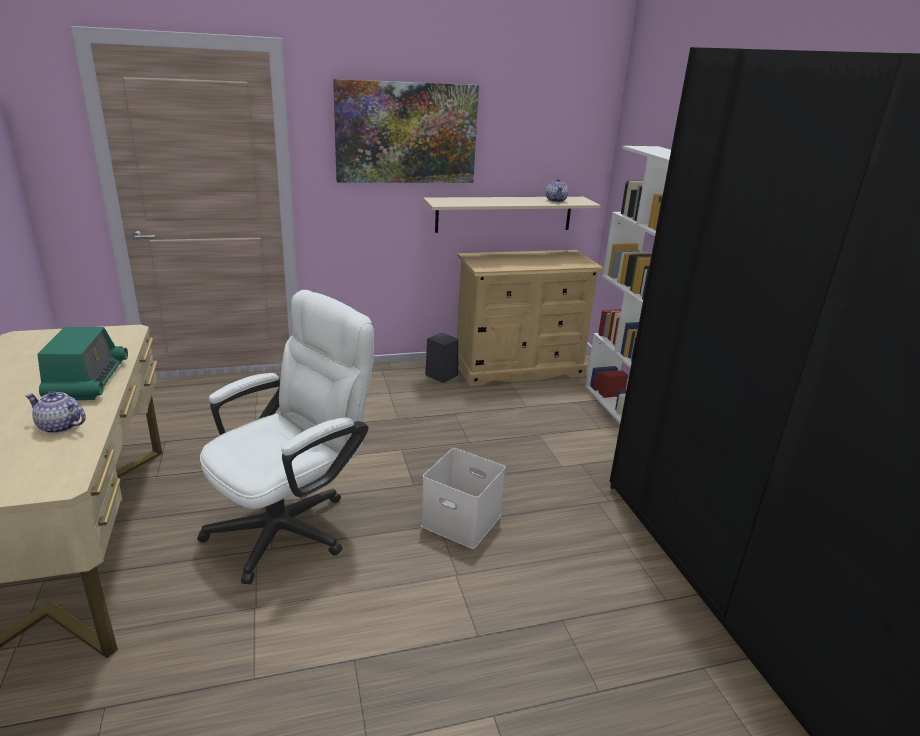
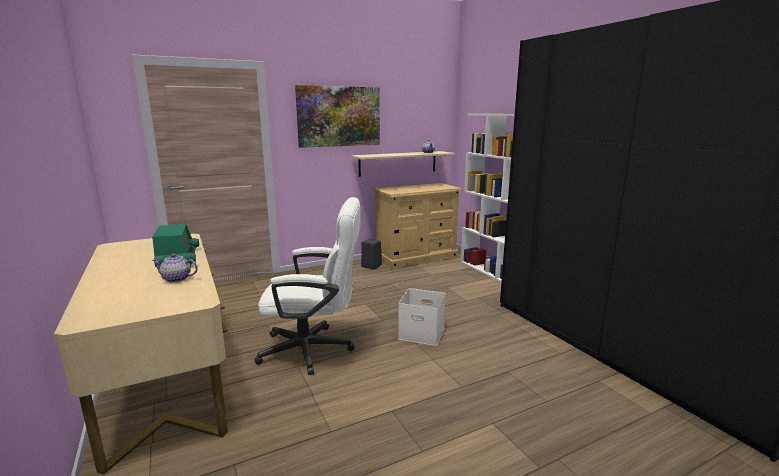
camera: 10 degrees left, 10 degrees down
white office chair [197,290,374,584] -> white office chair turned 60 degrees clockwise [254,197,361,375]

